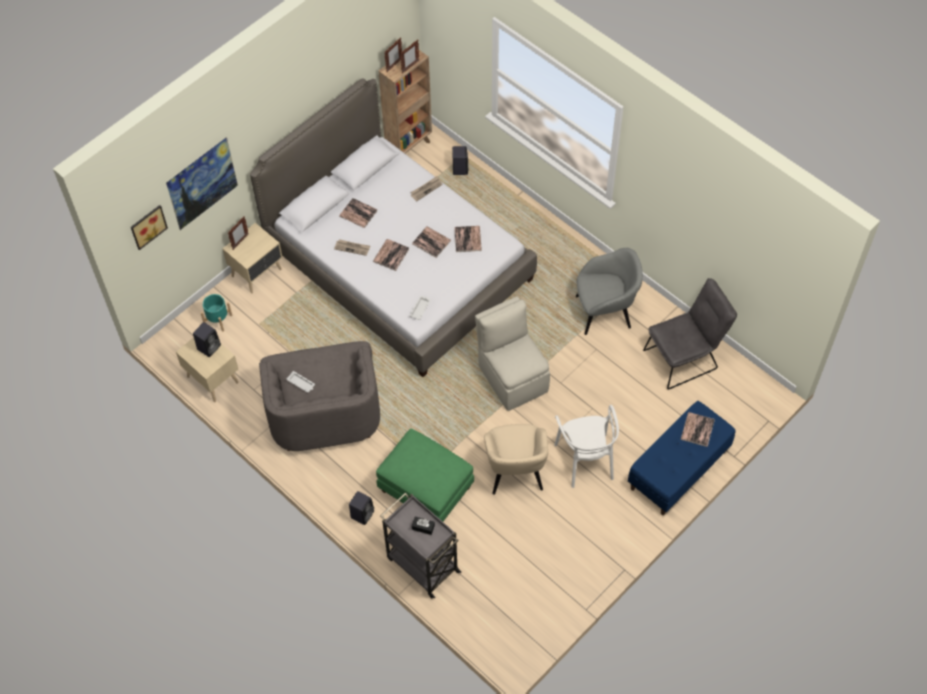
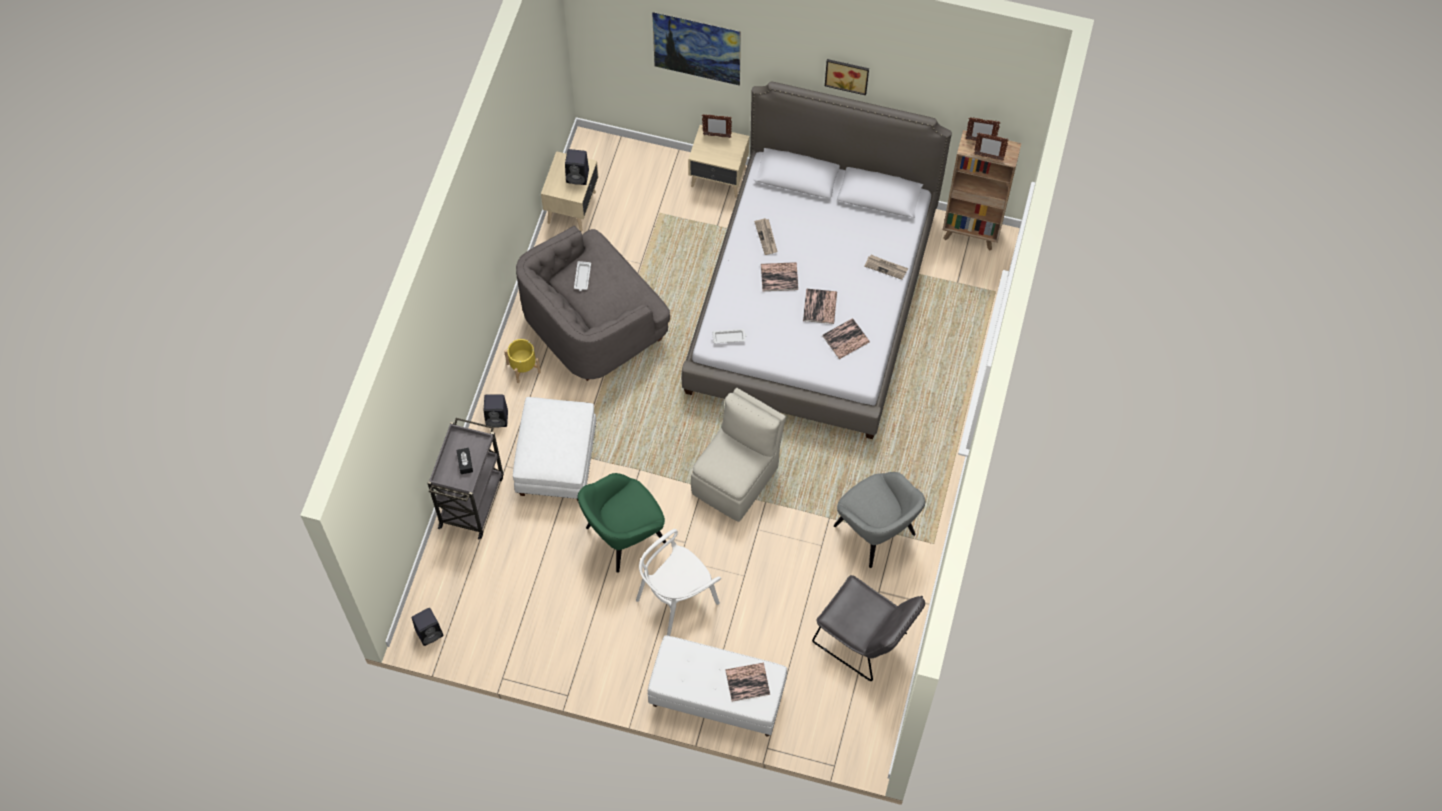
camera: 60 degrees right, 5 degrees up
picture [131,205,168,250] -> picture moved to [825,59,869,95]
turquoise planter [201,294,232,332] -> none
book [339,198,377,228] -> none
green ottoman [376,428,474,521] -> white ottoman [513,397,597,501]
black speaker [452,146,468,175] -> black speaker moved to [412,608,443,646]
beige armchair [484,424,548,495] -> green armchair [577,473,666,573]
blue bench [628,401,736,515] -> white bench [647,636,787,736]
none -> yellow planter [504,339,541,383]

